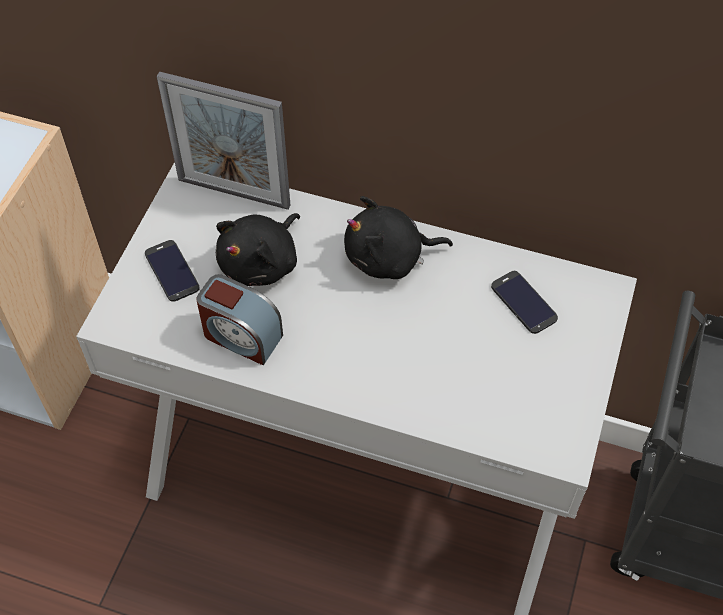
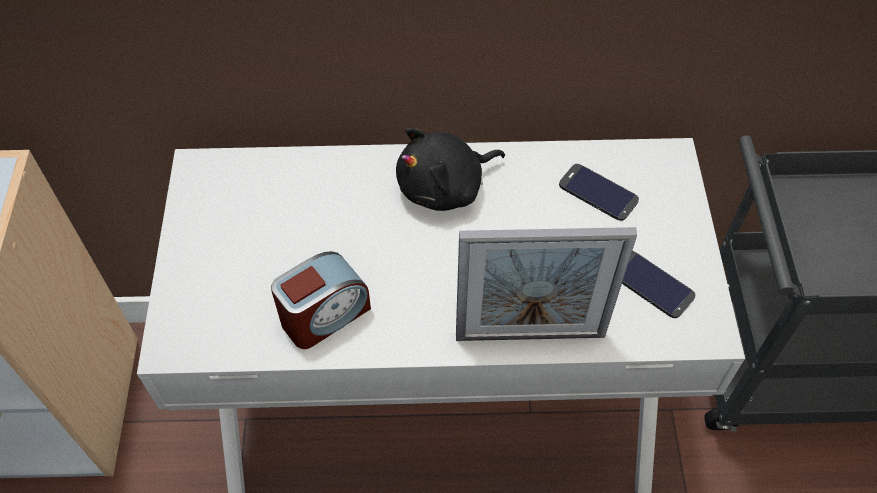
camera: 20 degrees left, 0 degrees up
phone [145,240,199,302] -> phone moved to [622,251,695,318]
picture frame [157,72,290,210] -> picture frame moved to [456,227,637,341]
alarm clock [196,274,283,365] -> alarm clock turned 45 degrees counterclockwise [271,251,371,349]
black plush toy [216,213,300,286] -> none

